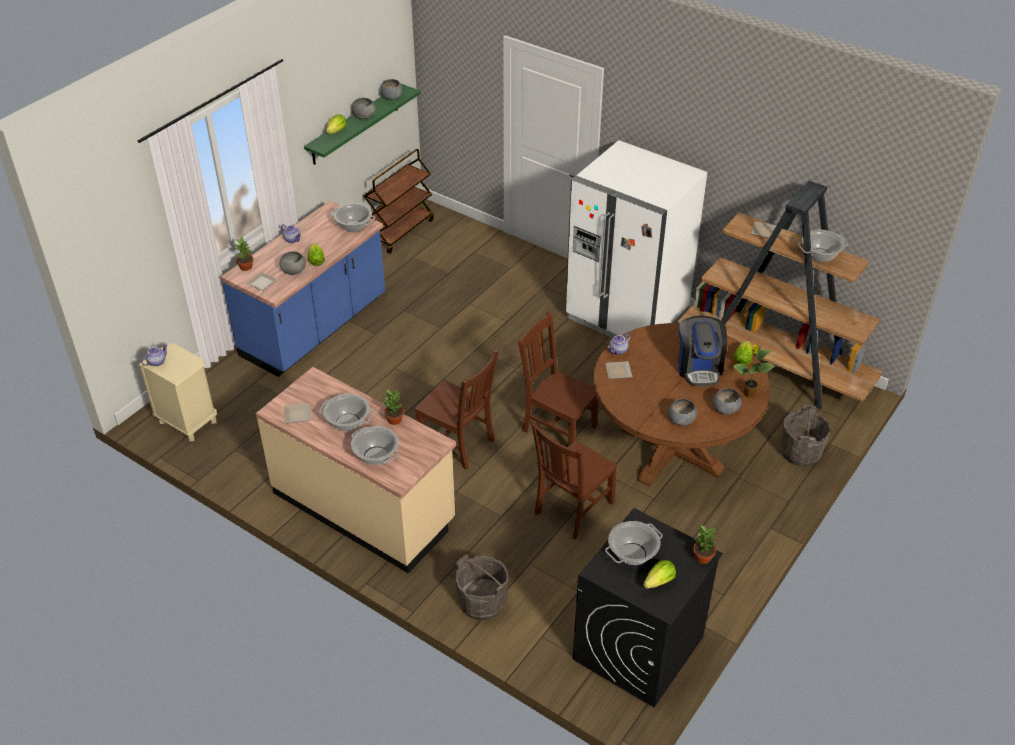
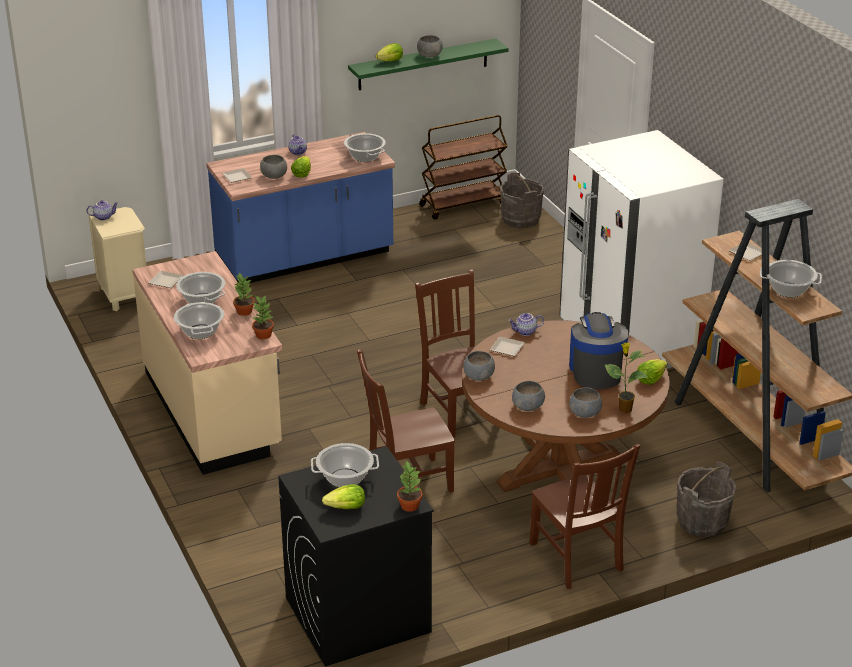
camera: 30 degrees right, 10 degrees down
potted plant [235,237,253,271] -> potted plant moved to [252,295,274,339]
grey bowl [380,79,403,100] -> grey bowl moved to [463,351,495,381]
brown chair [415,350,499,470] -> brown chair moved to [529,444,640,589]
grey bucket [455,554,509,621] -> grey bucket moved to [500,173,544,228]
coffee machine [678,316,727,386] -> coffee machine turned 150 degrees clockwise [569,312,629,389]

